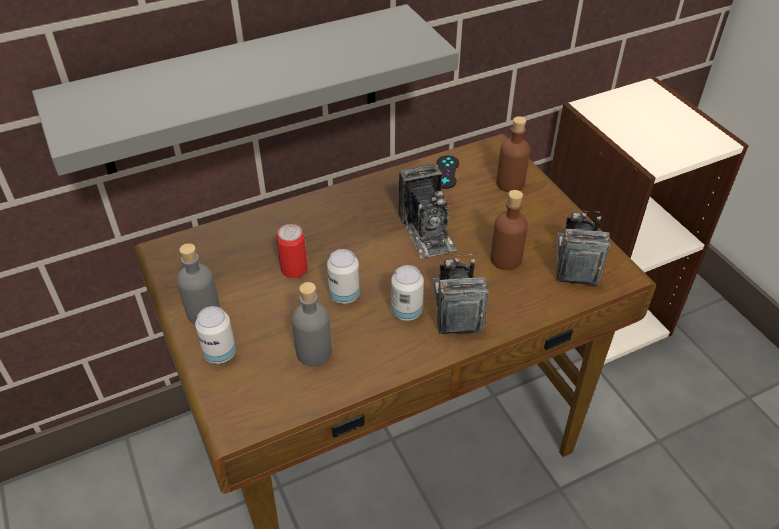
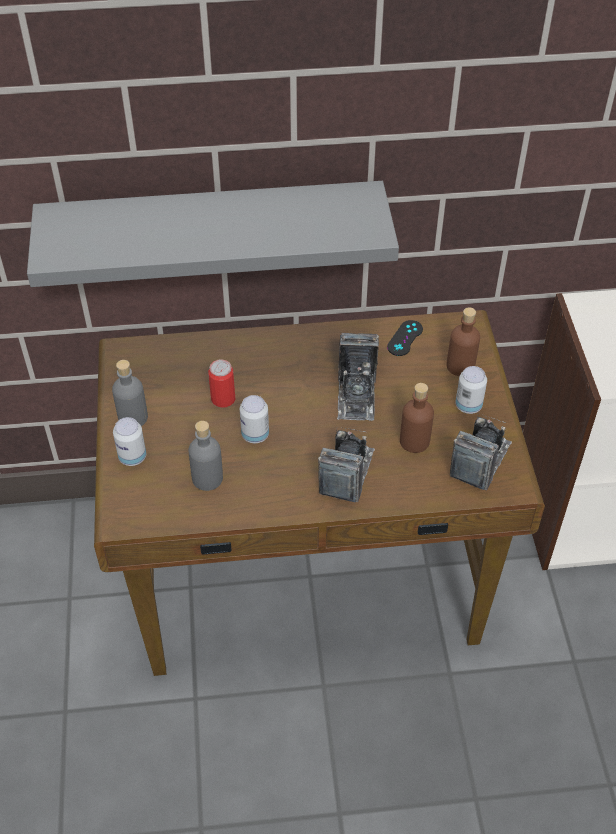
camera: 20 degrees right, 5 degrees up
can [391,265,424,321] -> can moved to [455,366,487,414]

